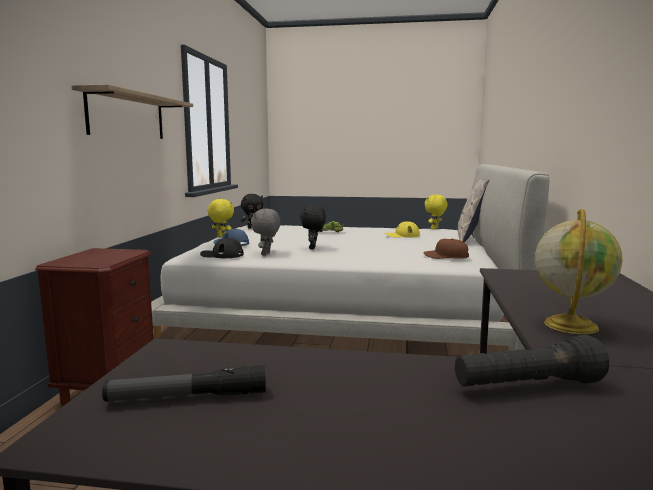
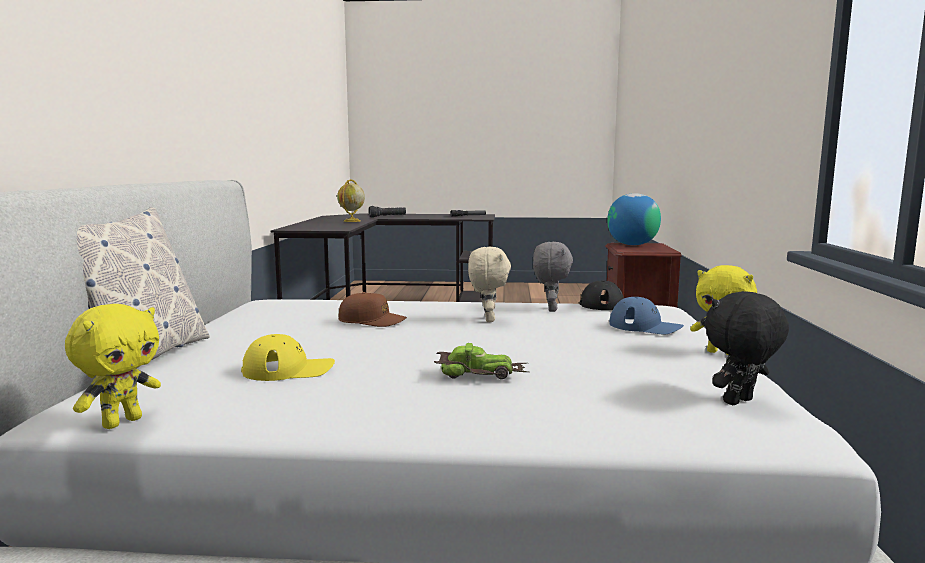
camera: 175 degrees right, 0 degrees up
shelf [72,84,193,139] -> none
black plush toy [300,205,326,250] -> beige plush toy [468,247,511,322]
brown cap [423,238,469,259] -> brown cap moved to [339,292,407,327]
none -> globe [607,193,661,245]

